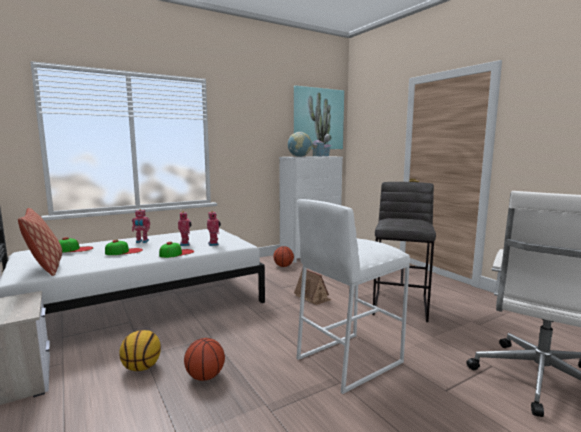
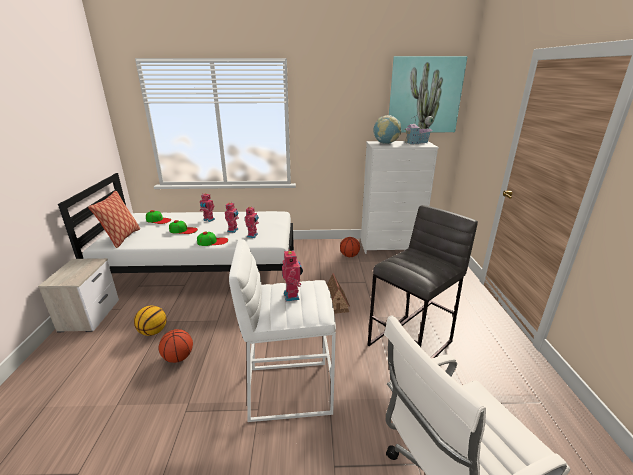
camera: 30 degrees right, 15 degrees up
none -> toy robot [282,250,303,302]

